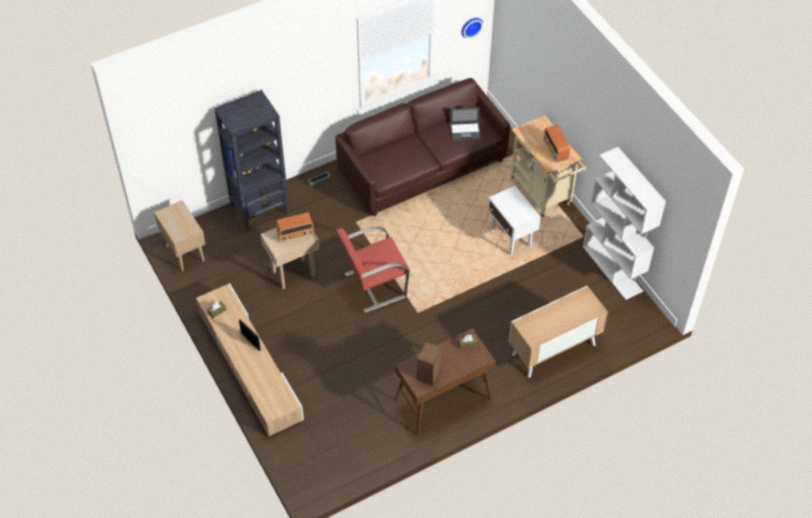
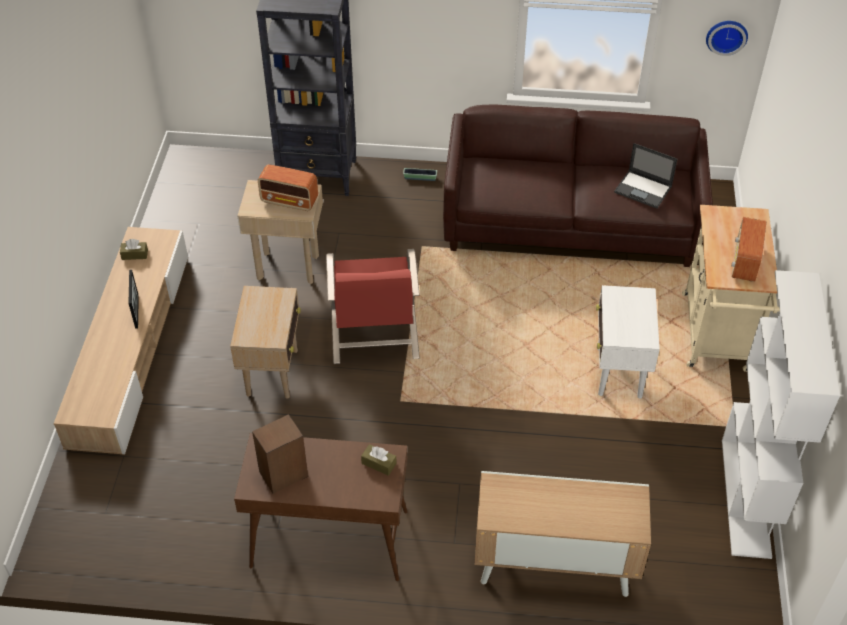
camera: 35 degrees right, 5 degrees down
beige side table [154,200,205,271] -> beige side table moved to [230,286,301,399]
red armchair [337,226,410,313] -> red armchair turned 105 degrees counterclockwise [326,249,420,364]

